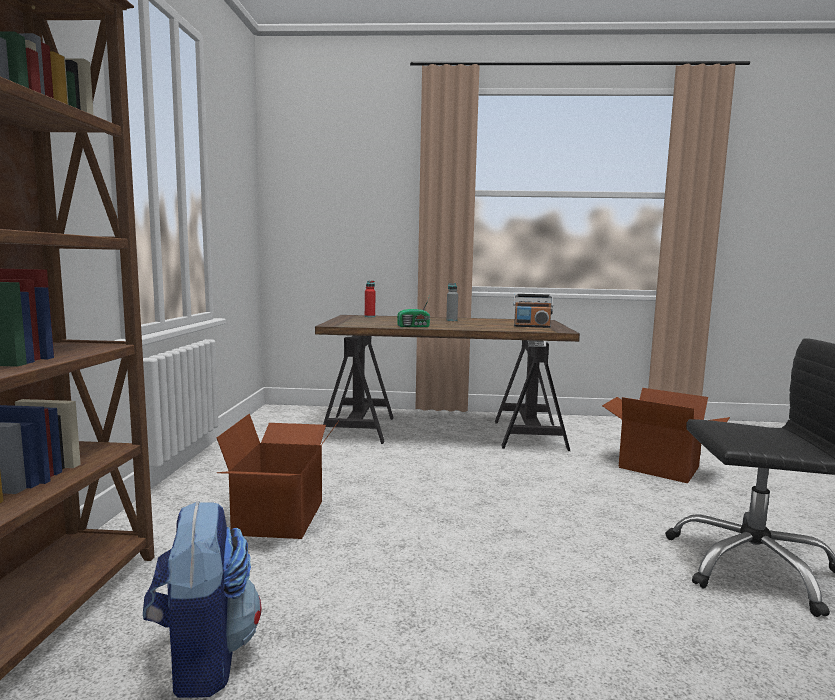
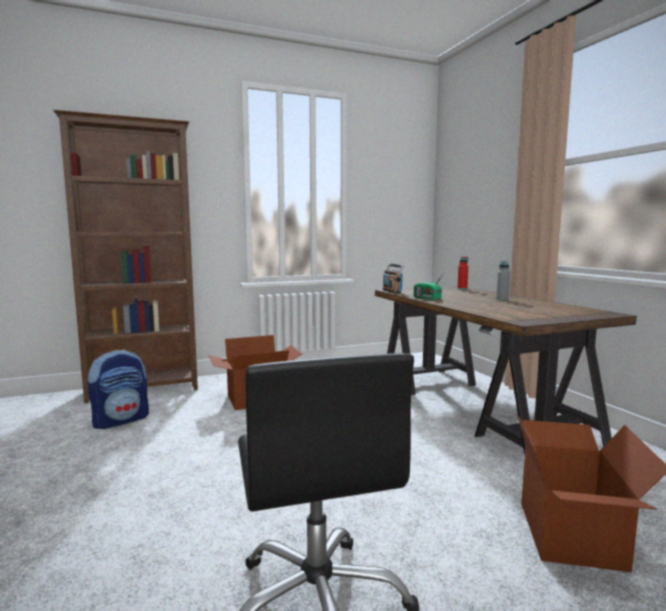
camera: 65 degrees right, 0 degrees up
radio [513,294,553,328] -> radio moved to [383,264,404,293]

